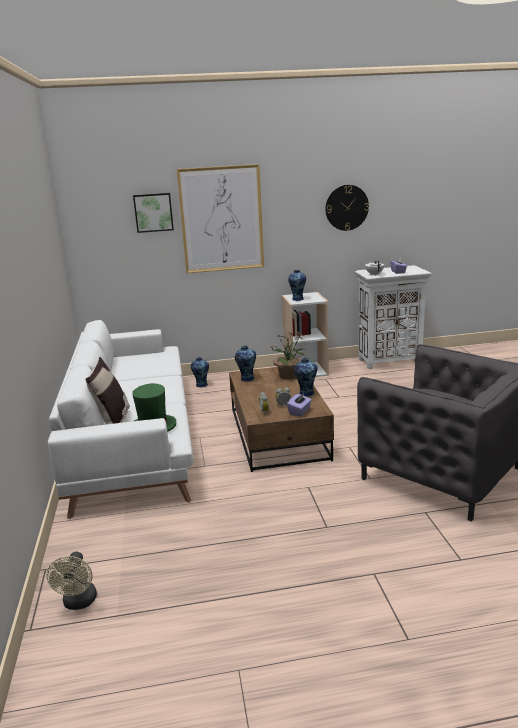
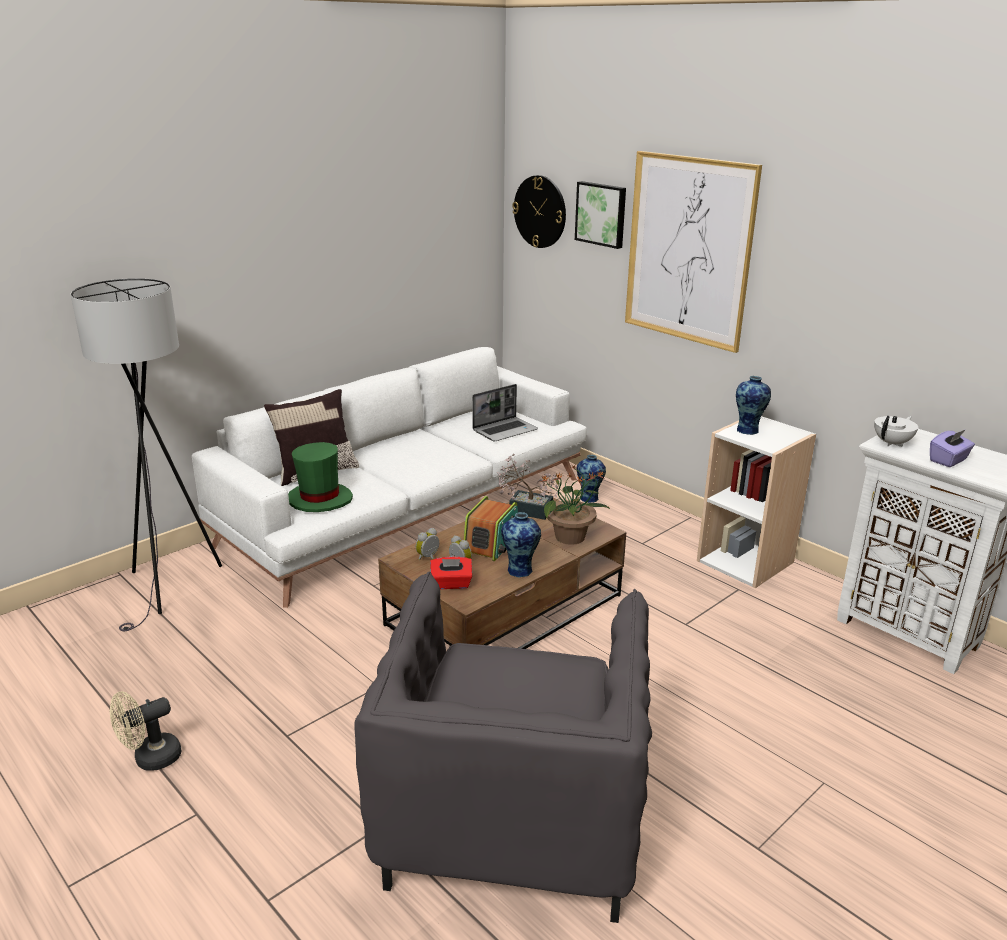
camera: 55 degrees right, 5 degrees up
beige fan [46,552,97,610] -> beige fan moved to [110,691,181,771]
vase [235,345,256,382] -> potted plant [497,454,560,520]
purple tissue box [287,392,312,416] -> red tissue box [430,557,472,589]
wall clock [325,185,369,231] -> wall clock moved to [512,175,566,248]
none -> grey floor lamp [71,278,222,631]
none -> radio [463,496,518,561]
none -> laptop [472,384,538,441]

